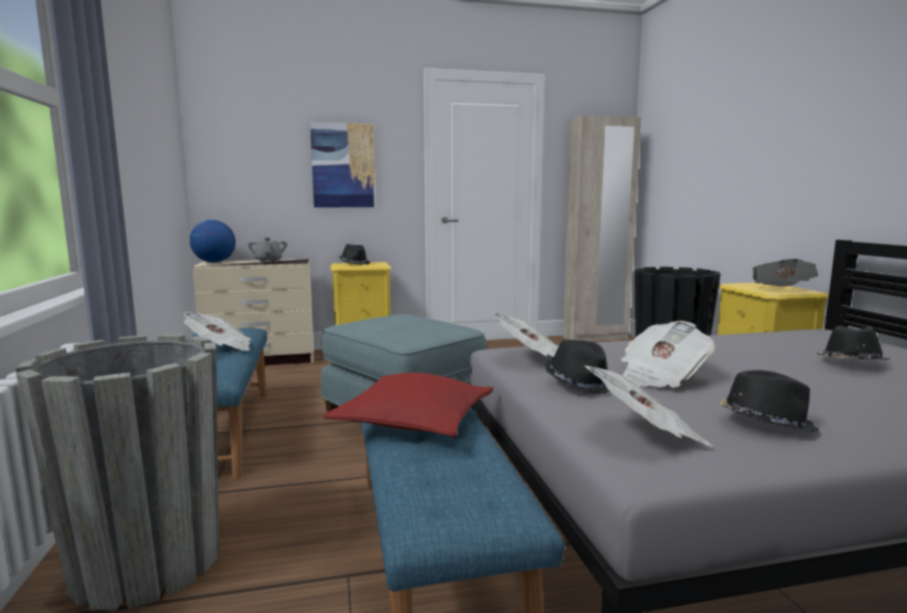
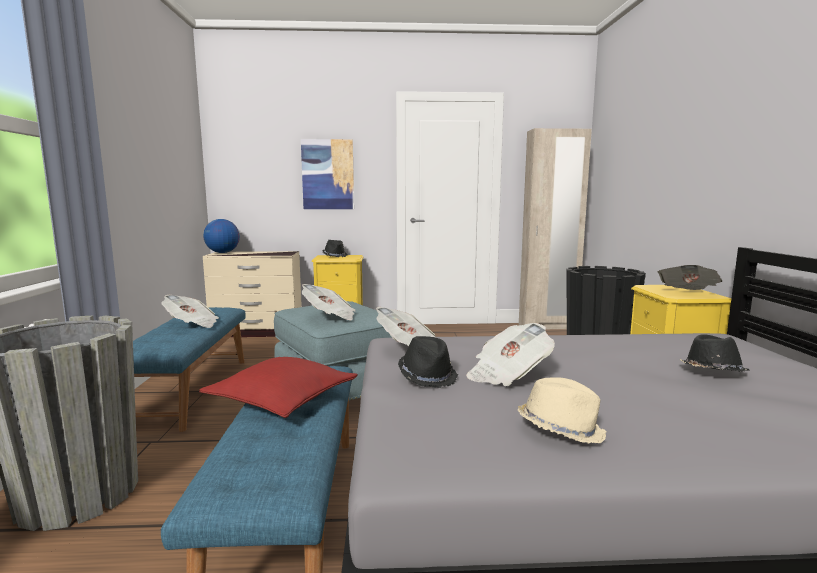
camera: 10 degrees right, 0 degrees up
grey teapot [248,237,287,264] -> none
newspaper [584,365,713,446] -> newspaper moved to [301,284,355,320]
black hat [719,370,819,433] -> beige hat [518,378,607,444]

